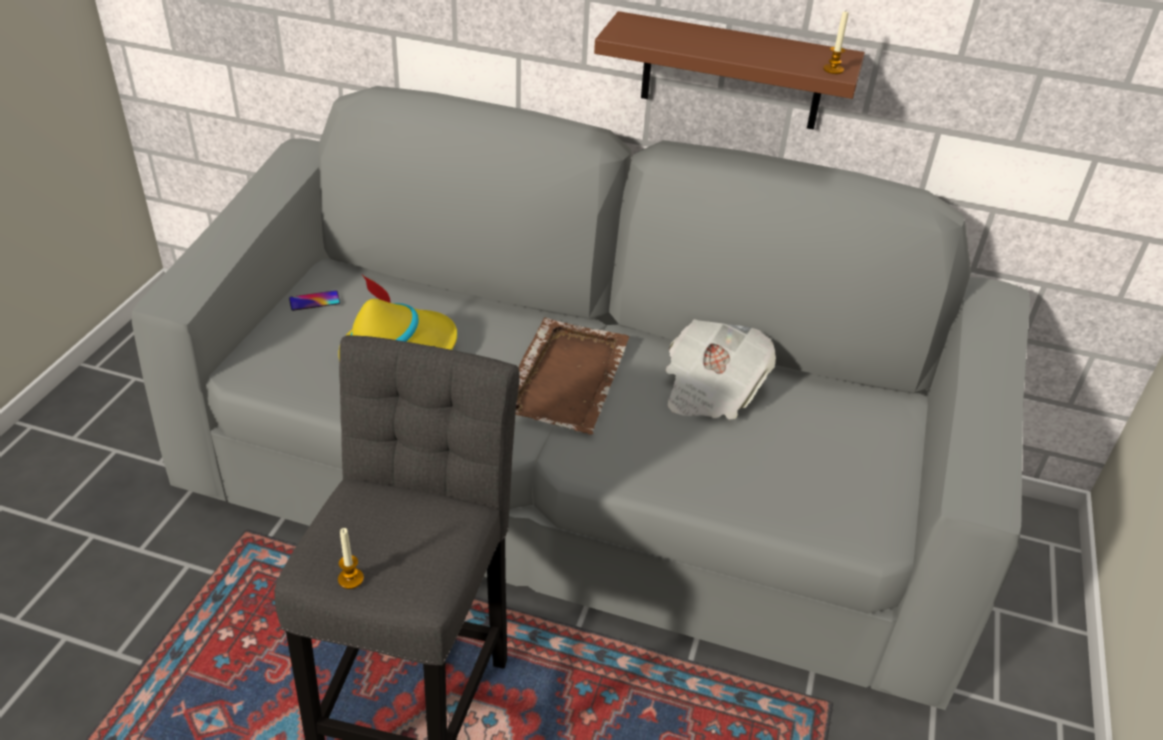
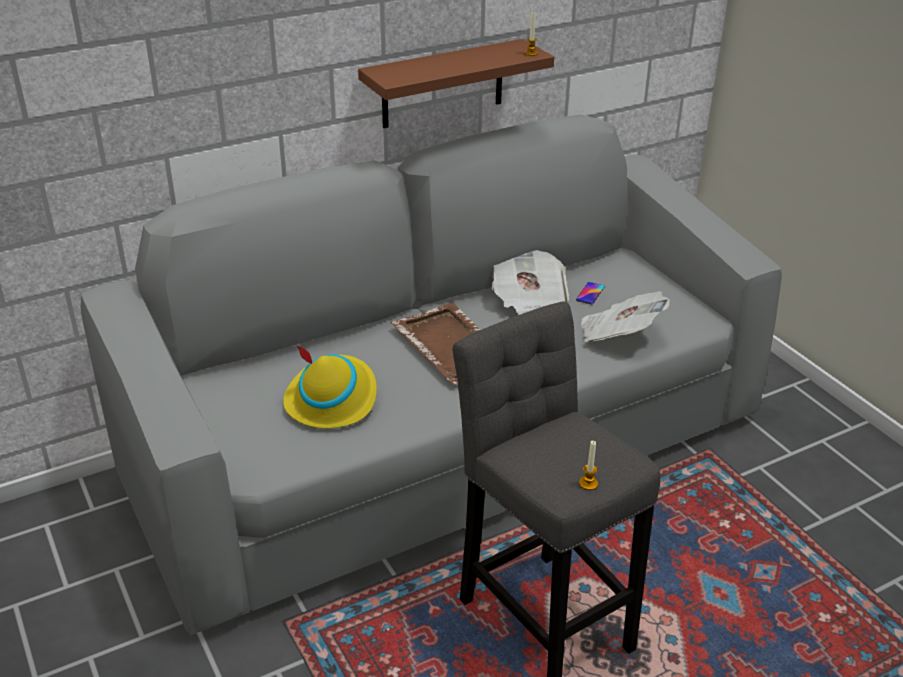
camera: 45 degrees left, 5 degrees down
phone [289,290,340,311] -> phone moved to [576,282,605,304]
none -> newspaper [581,291,670,342]

